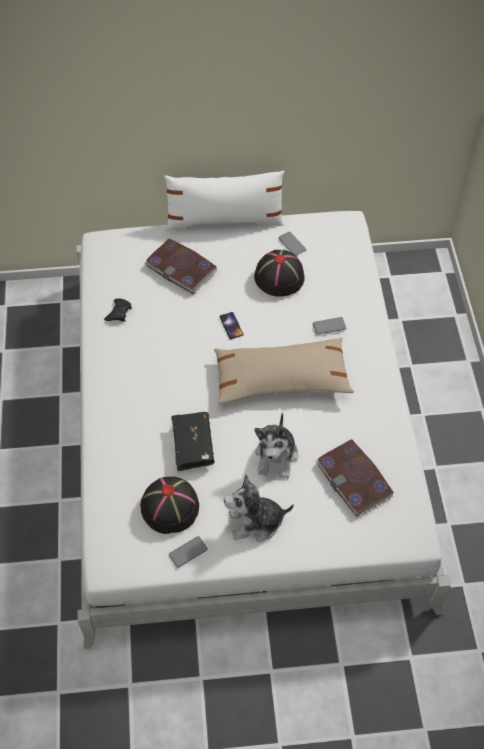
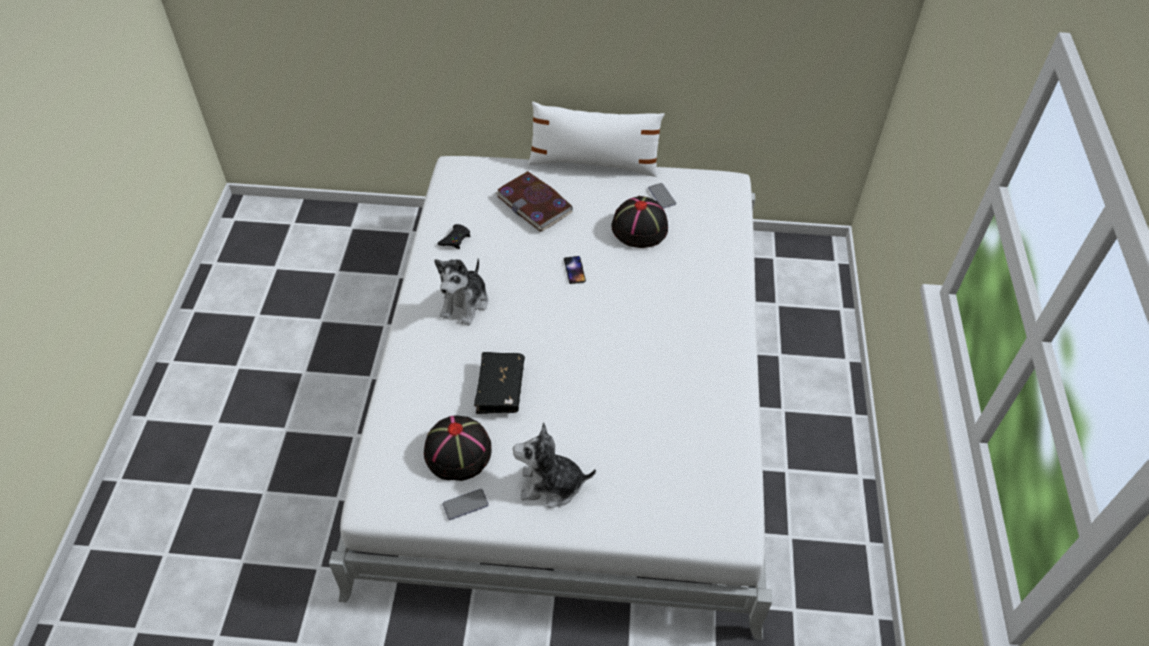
camera: 10 degrees right, 5 degrees down
beige pillow [214,337,354,404] -> none
plush toy [254,412,298,479] -> plush toy moved to [435,258,488,326]
phone [313,317,346,335] -> none
book [316,439,393,517] -> none

